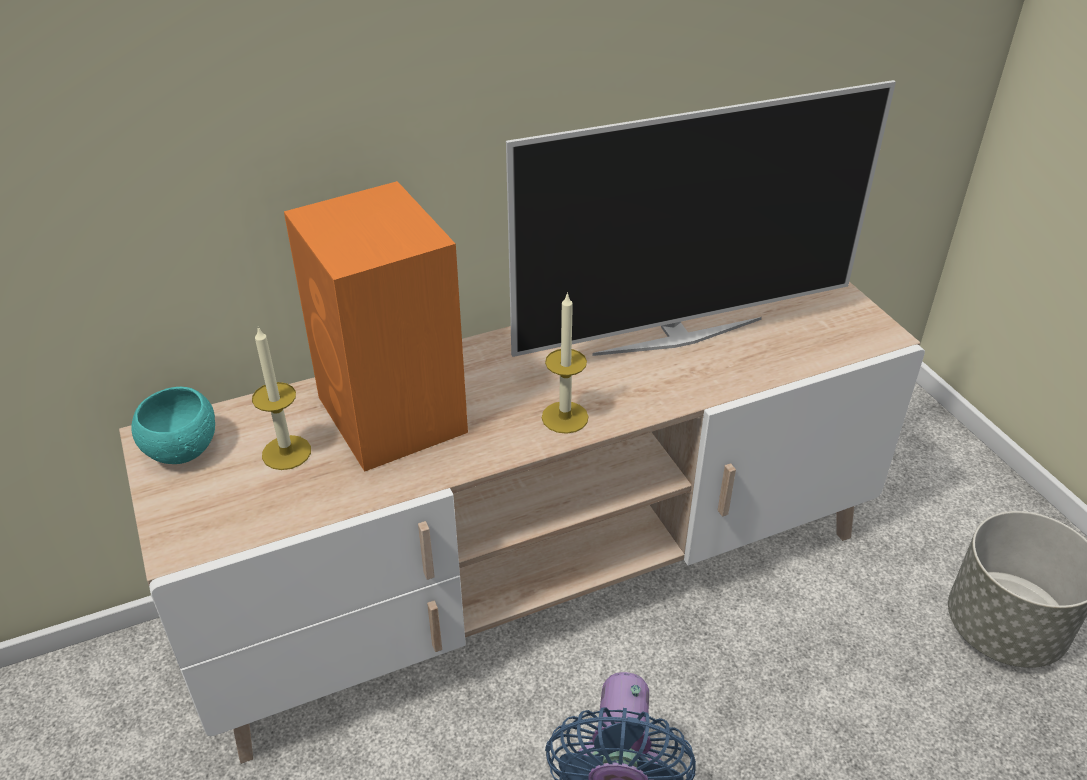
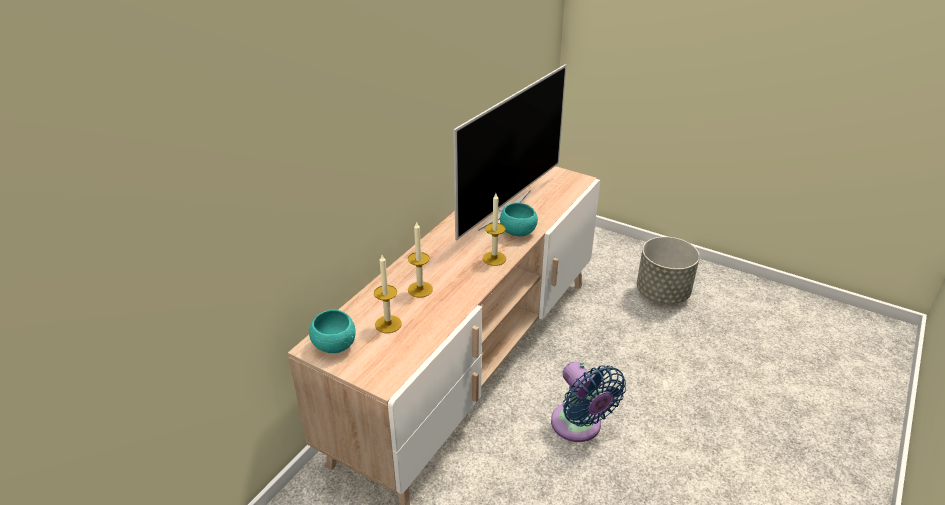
camera: 35 degrees left, 5 degrees down
orange speaker [284,181,468,472] -> candle [408,222,433,298]
none -> turquoise bowl [500,203,538,236]

